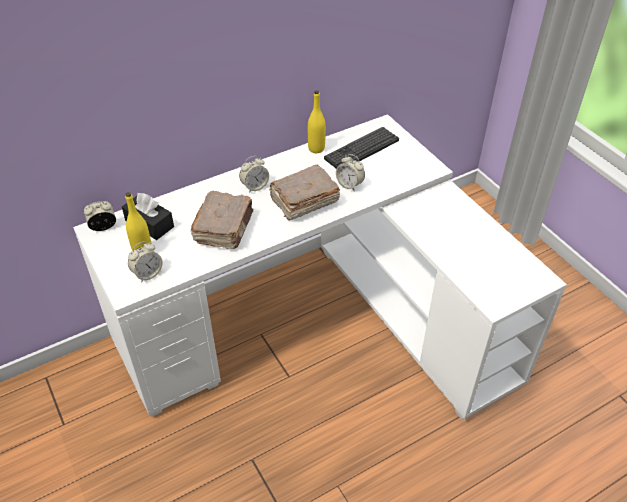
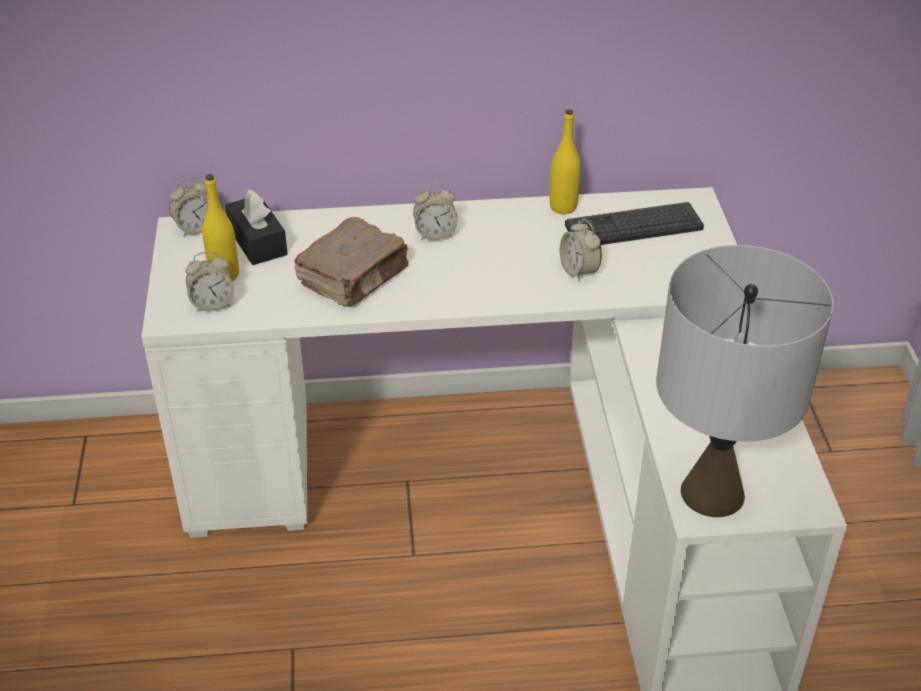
camera: 25 degrees right, 5 degrees down
alarm clock [84,201,116,231] -> alarm clock turned 150 degrees clockwise [169,177,208,236]
brown book [269,165,340,221] -> none
none -> grey table lamp [656,245,833,517]

